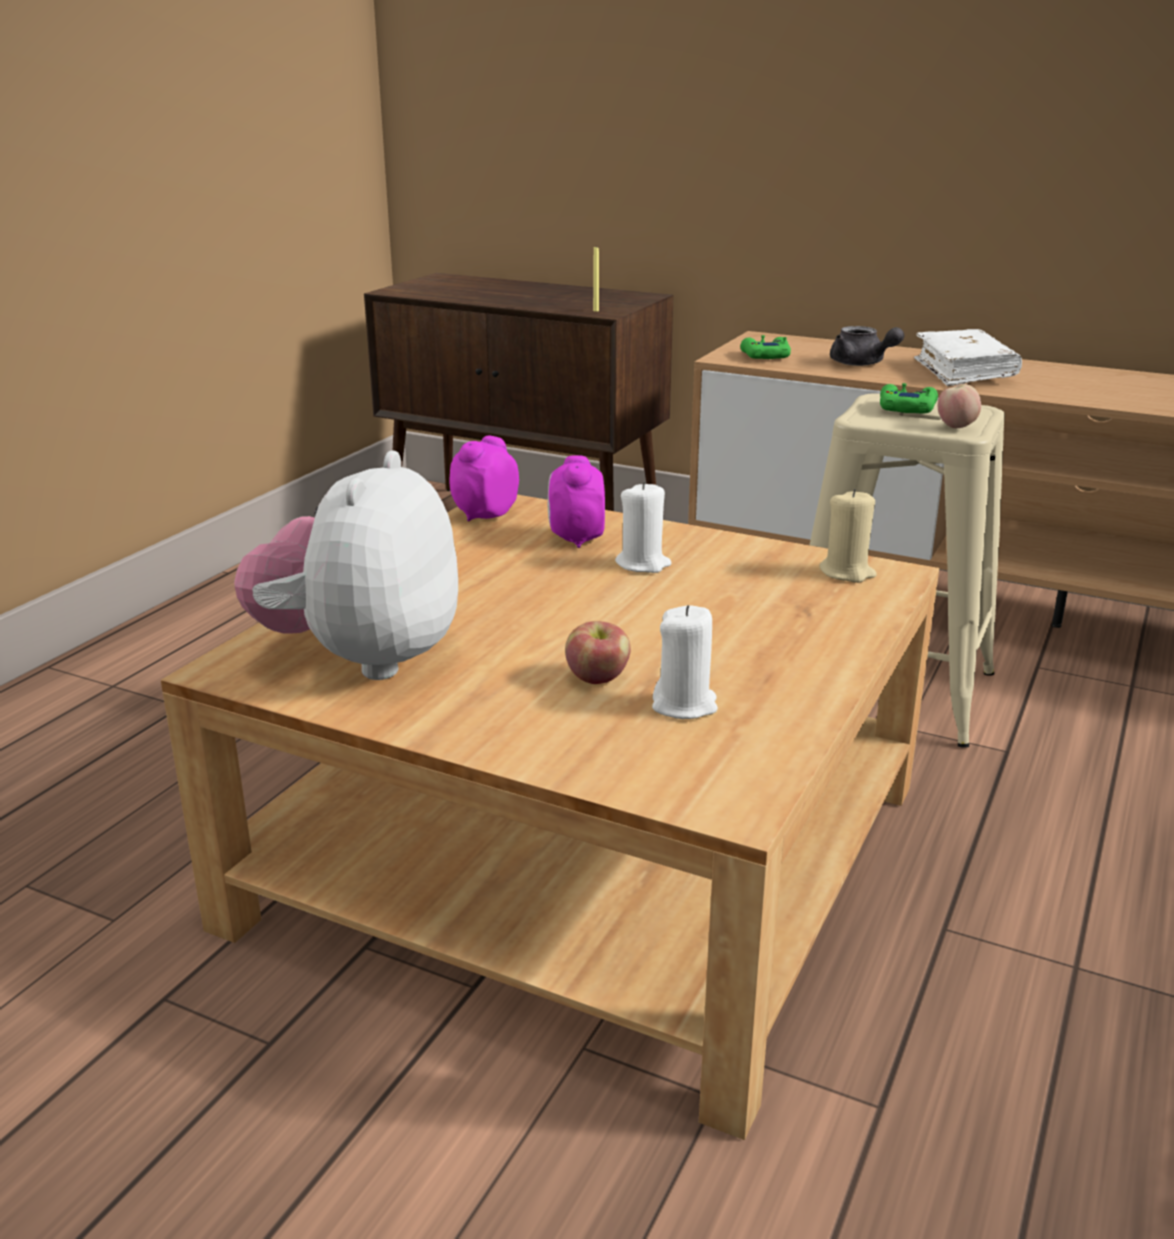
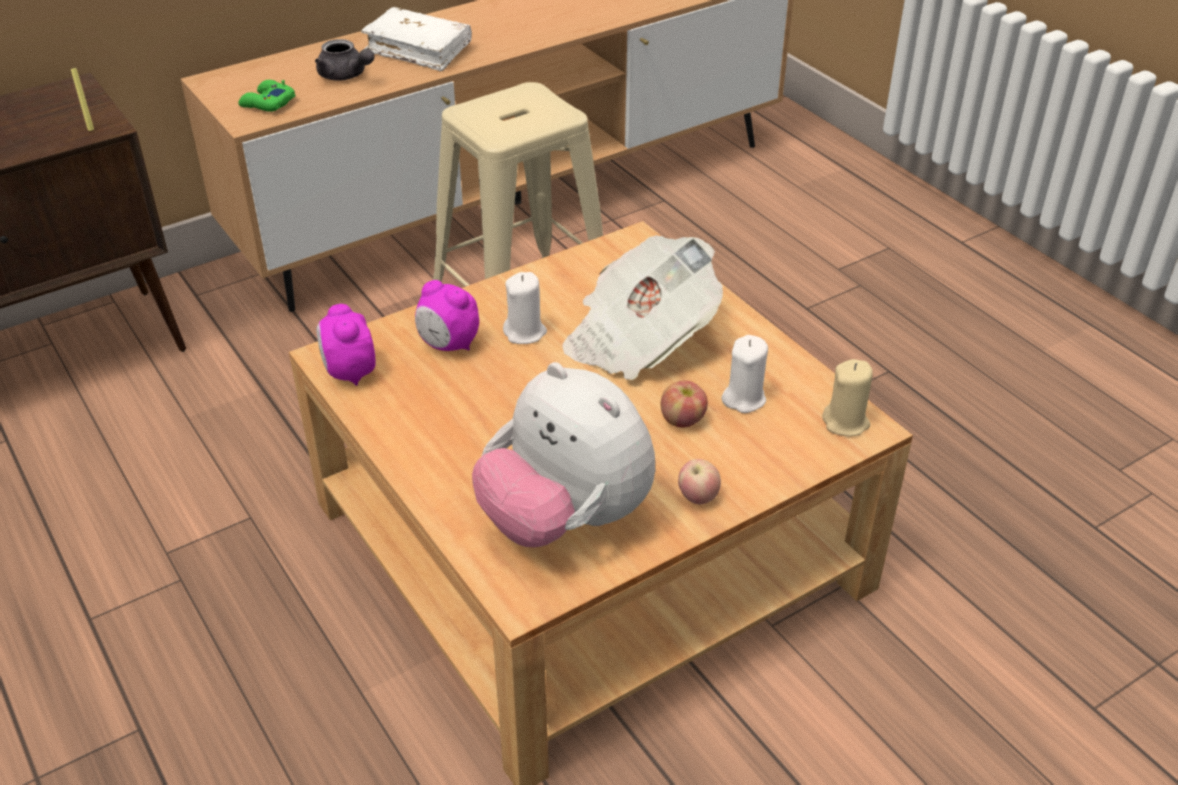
camera: 60 degrees left, 15 degrees up
beige candle [819,489,876,583] -> beige candle moved to [823,359,873,437]
grey teapot [830,326,904,366] -> grey teapot turned 45 degrees clockwise [315,39,375,81]
green game controller [880,383,938,414] -> none
apple [937,384,981,428] -> apple moved to [678,459,721,504]
none -> newspaper [562,235,723,380]

